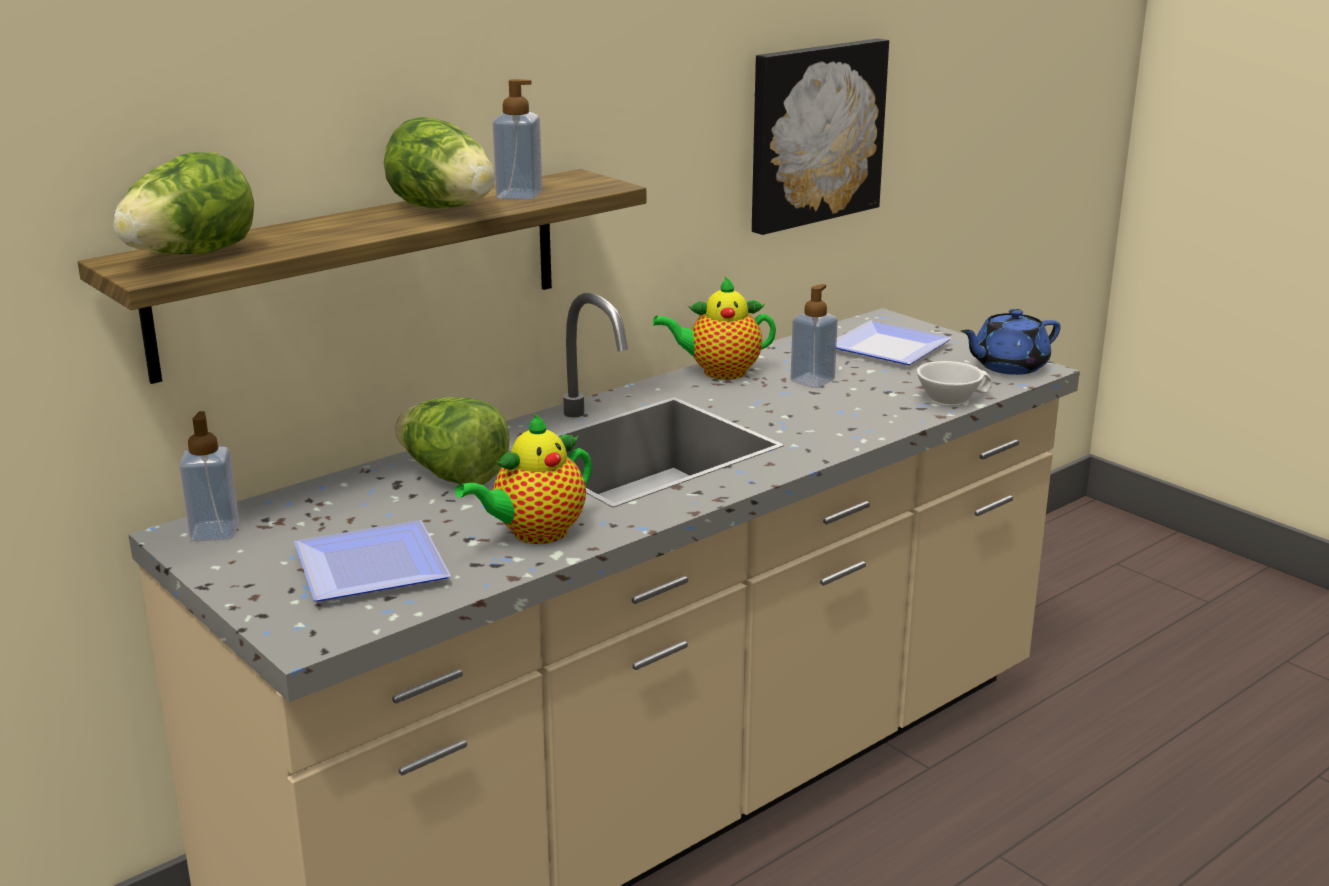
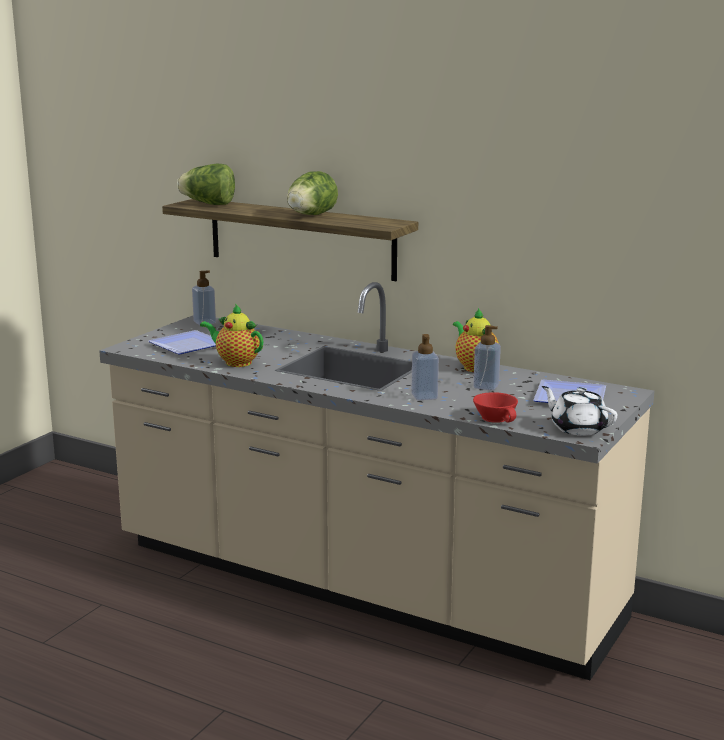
camera: 70 degrees right, 5 degrees down
lettuce [395,397,510,485] -> none
soap dispenser [492,79,542,200] -> soap dispenser moved to [411,334,439,400]
picture [752,39,889,235] -> none
white cup [917,361,993,406] -> red cup [473,392,518,423]
blue teapot [961,309,1061,375] -> white teapot [542,386,617,436]

